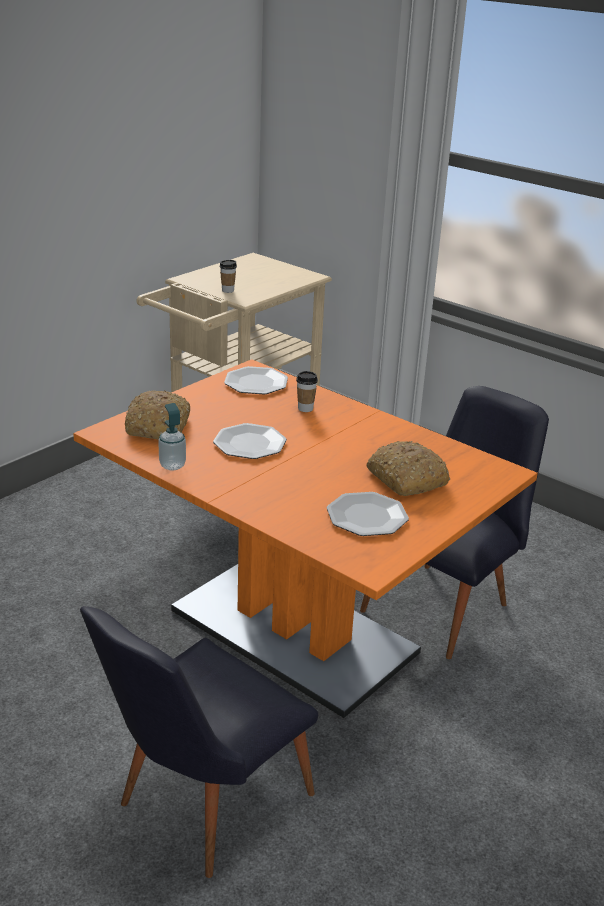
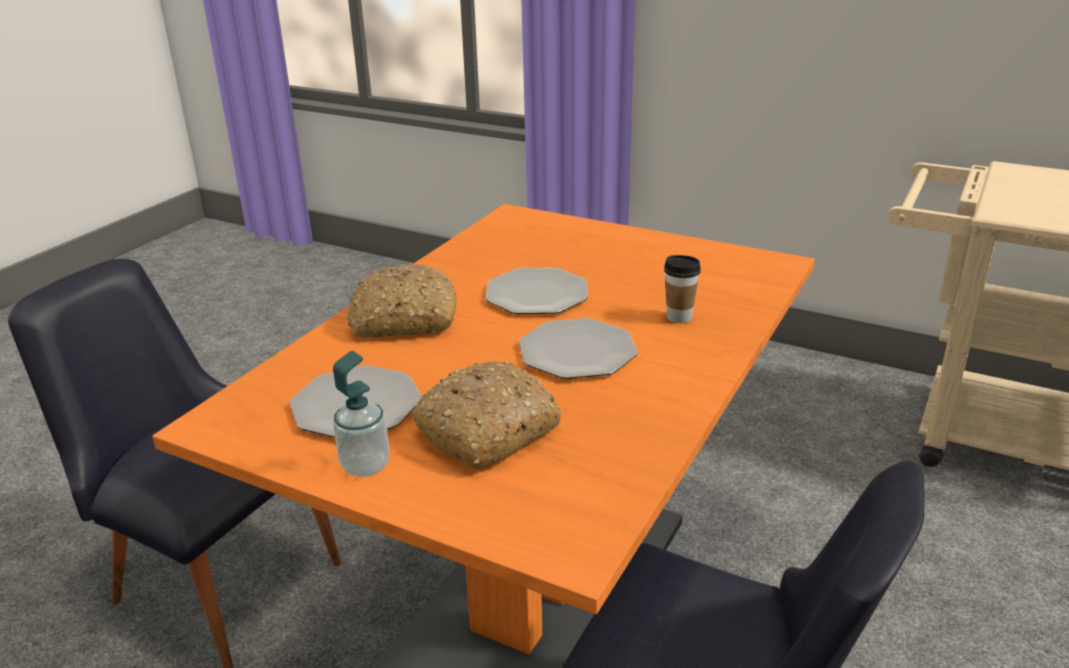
camera: 80 degrees right, 0 degrees up
bread [125,390,190,440] -> bread moved to [346,263,457,338]
soap dispenser [158,403,186,470] -> soap dispenser moved to [333,351,389,477]
cup [220,260,237,293] -> none
plate [224,366,288,394] -> plate moved to [519,318,638,379]

